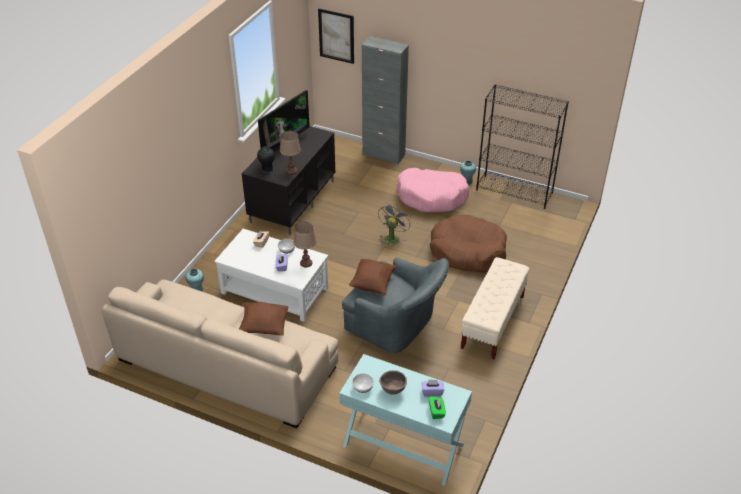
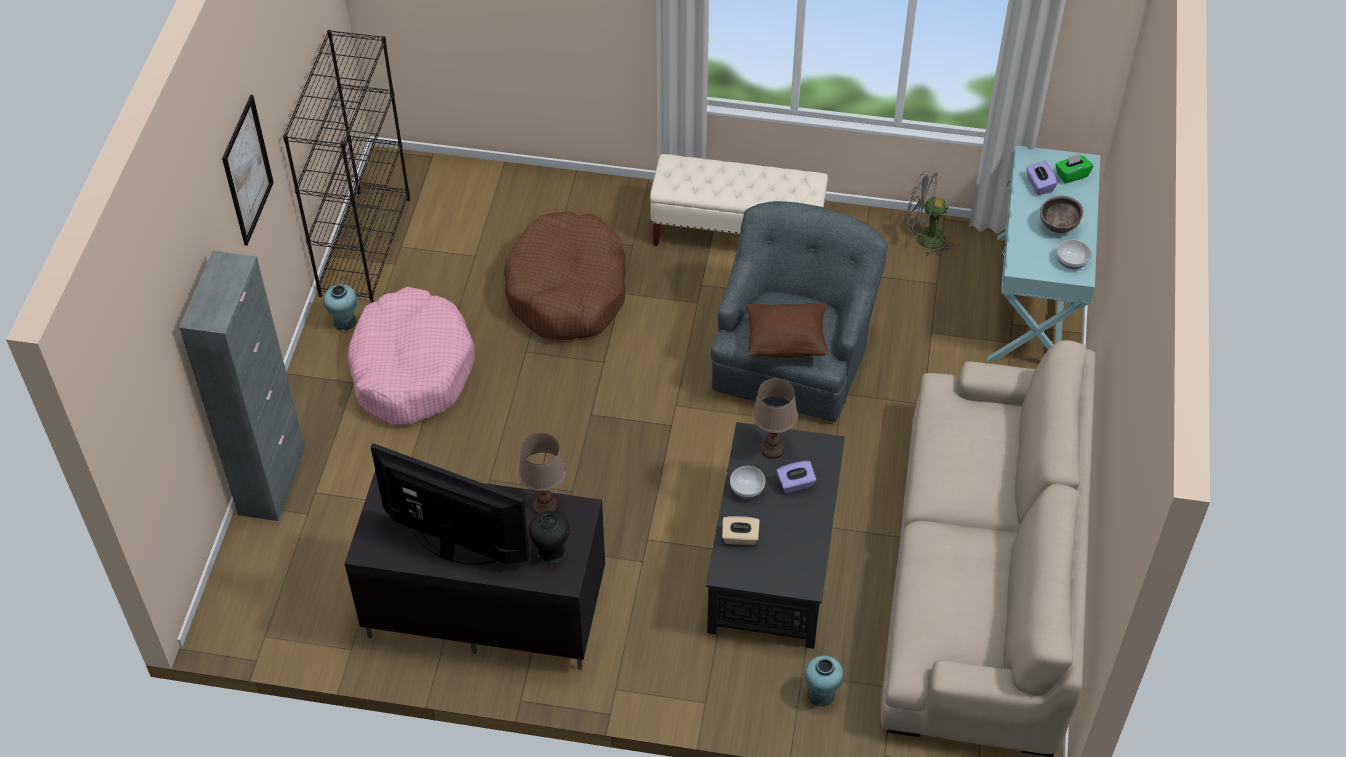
camera: 105 degrees left, 10 degrees up
white coffee table [214,229,328,322] -> black coffee table [706,422,845,649]
brown pillow [239,302,288,335] -> none
picture [318,8,354,64] -> picture moved to [222,95,274,246]
grey fan [378,203,412,247] -> grey fan moved to [905,171,954,257]

